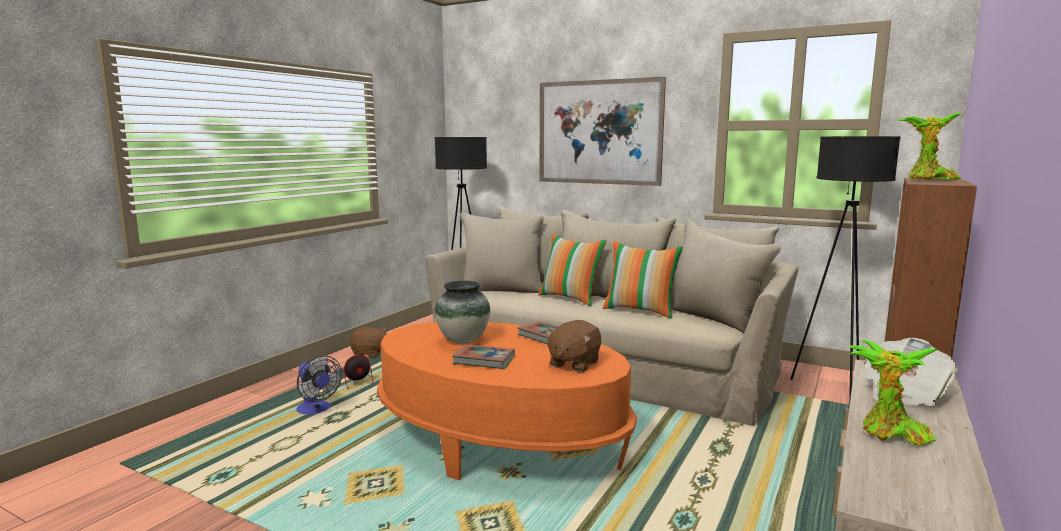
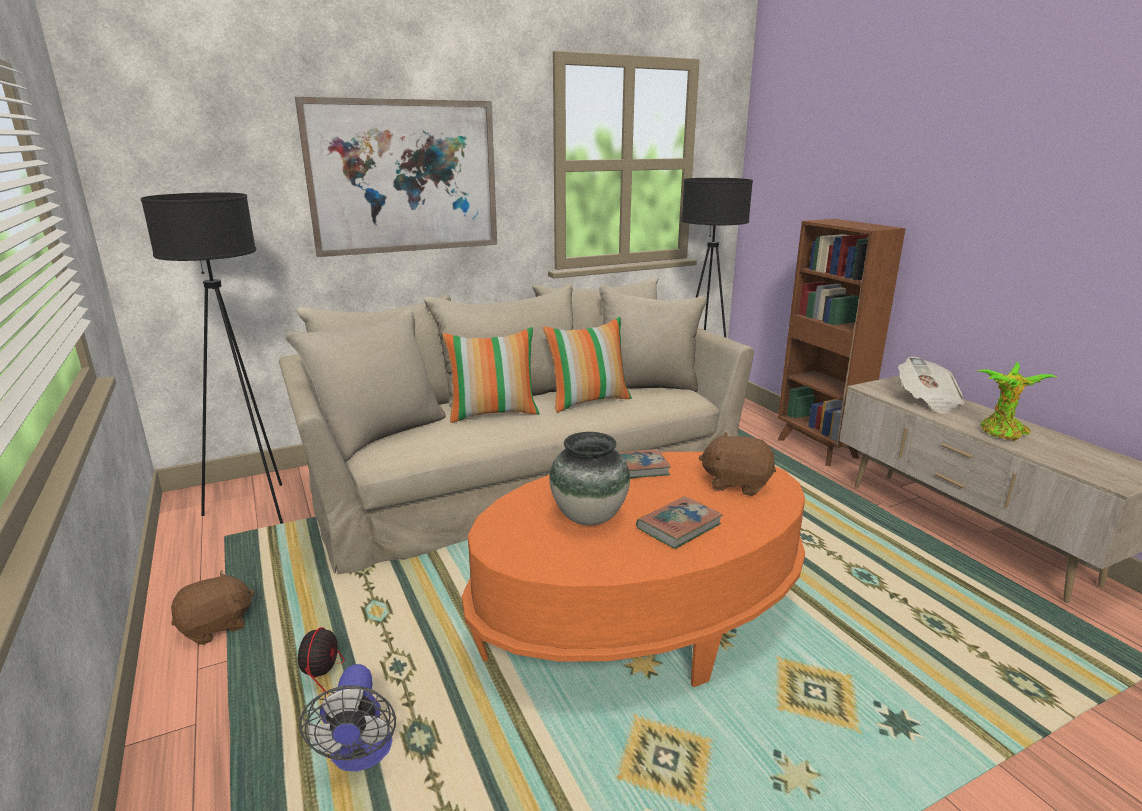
camera: 55 degrees left, 10 degrees up
fan [296,355,342,414] -> fan turned 90 degrees clockwise [299,664,396,772]
brown plush toy [545,320,601,372] -> brown plush toy turned 135 degrees clockwise [699,432,776,496]
potted plant [897,112,962,181] -> none

